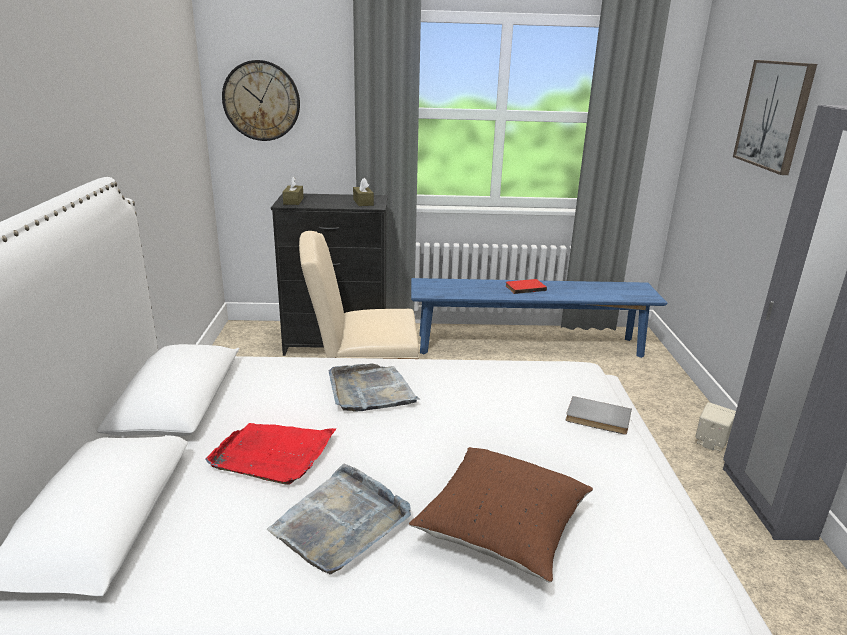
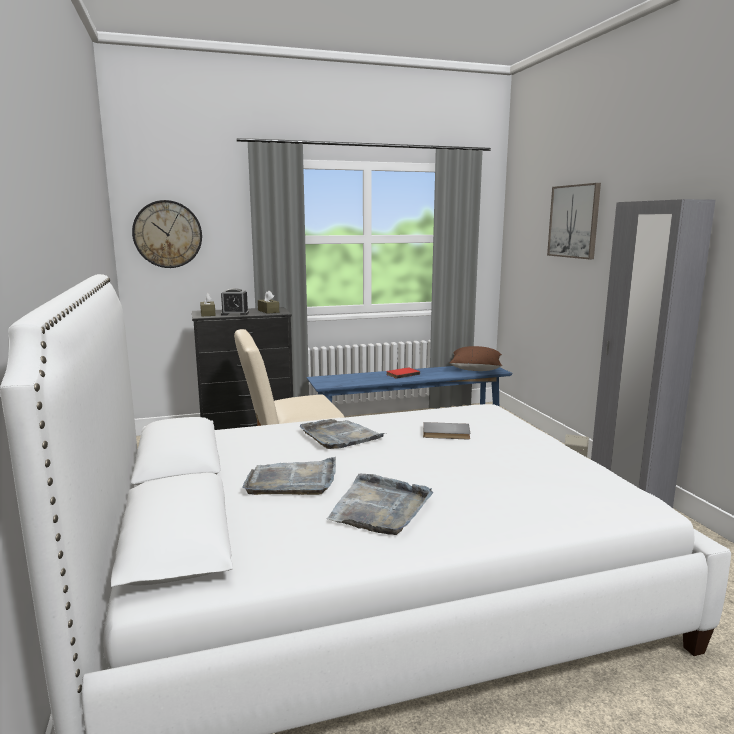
camera: 15 degrees left, 10 degrees down
red tray [205,423,337,485] -> grey tray [242,457,336,495]
brown pillow [409,447,593,582] -> brown pillow moved to [450,346,502,371]
grey book [566,396,632,435] -> grey book moved to [423,422,470,439]
none -> alarm clock [221,288,249,315]

